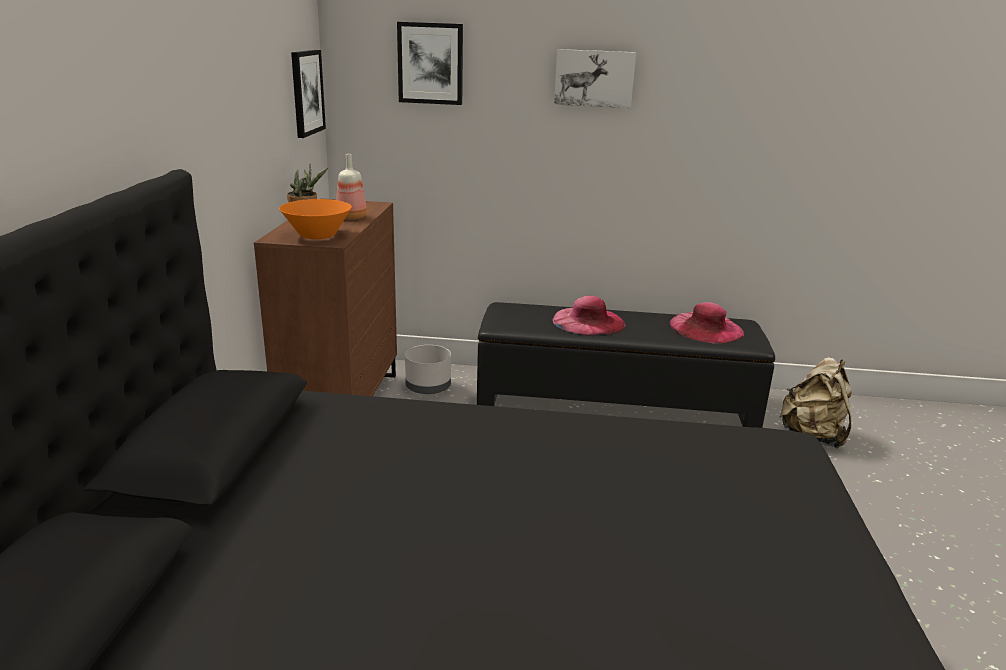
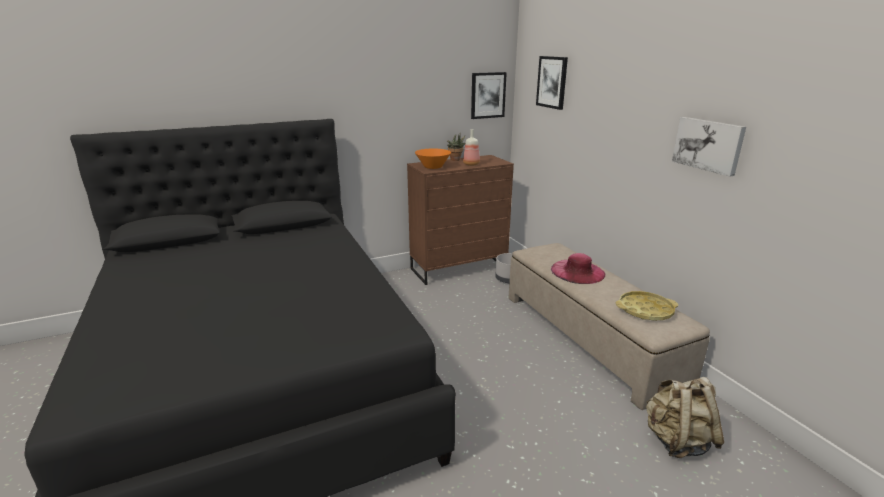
camera: 60 degrees right, 0 degrees up
black bench [477,302,775,428] -> beige bench [508,243,710,410]
picture [554,49,636,108] -> picture moved to [672,117,746,177]
pink hat [669,302,744,343] -> yellow tray [615,291,678,321]

